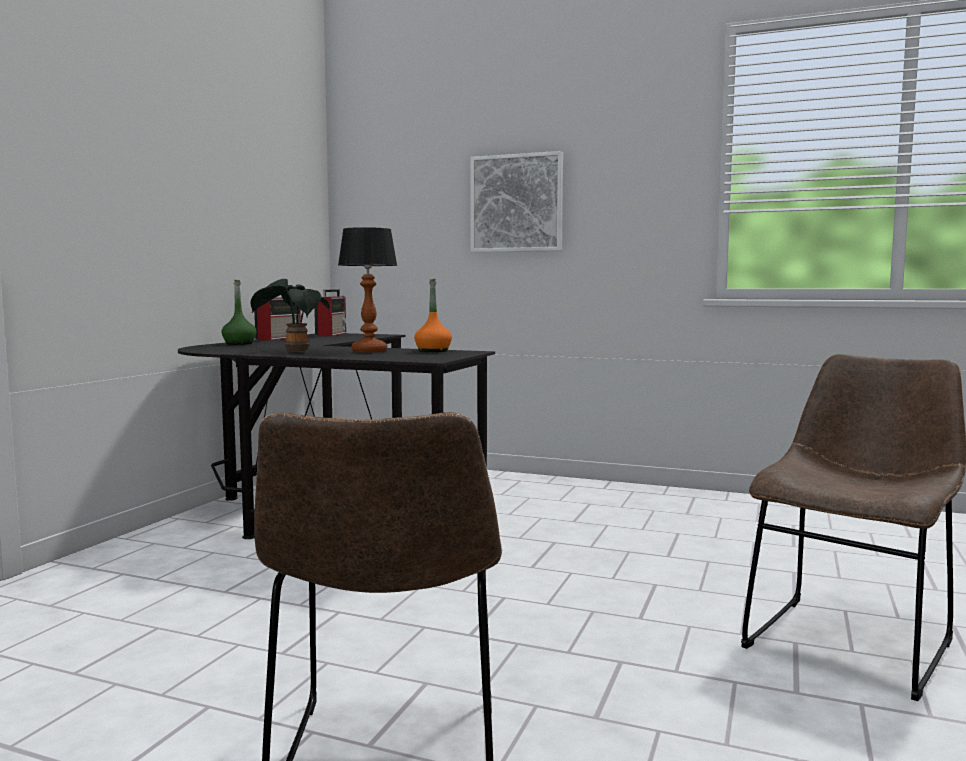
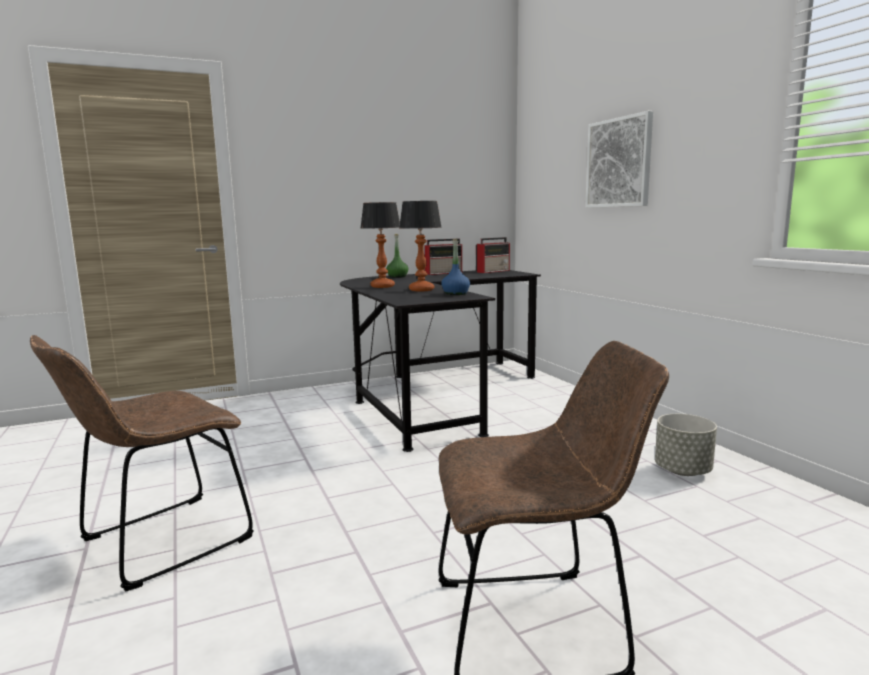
camera: 45 degrees right, 5 degrees up
potted plant [251,279,330,353] -> table lamp [361,202,400,288]
orange bottle [414,279,452,352] -> blue bottle [441,238,470,295]
none -> grey planter [655,414,717,476]

